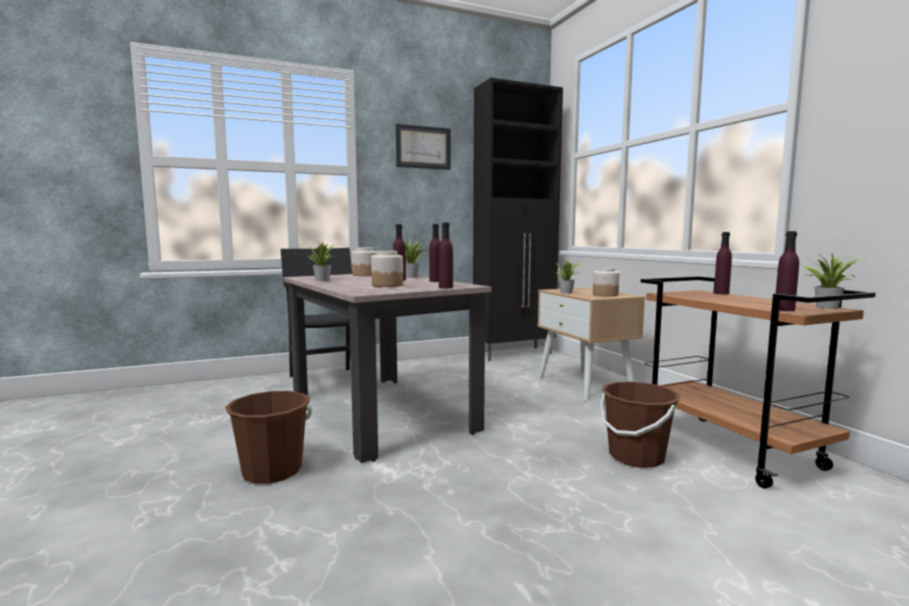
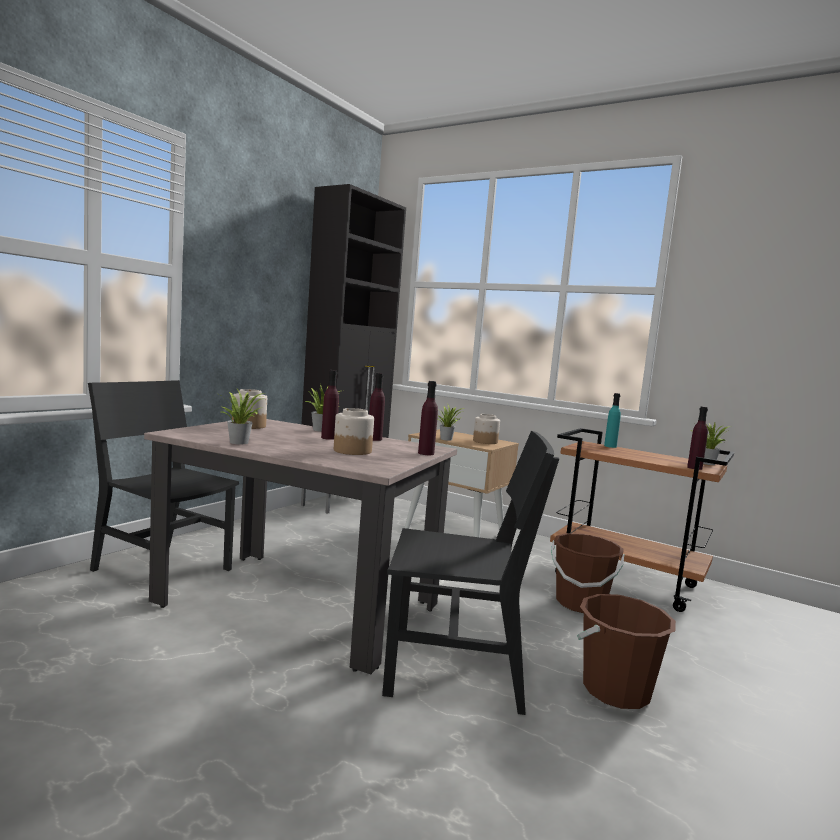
camera: 35 degrees left, 0 degrees up
brown bucket [225,391,312,484] -> brown bucket moved to [577,594,676,709]
picture [396,124,451,170] -> none
purple bottle [714,232,732,295] -> turquoise bottle [604,393,621,448]
none -> black chair [382,431,559,715]

